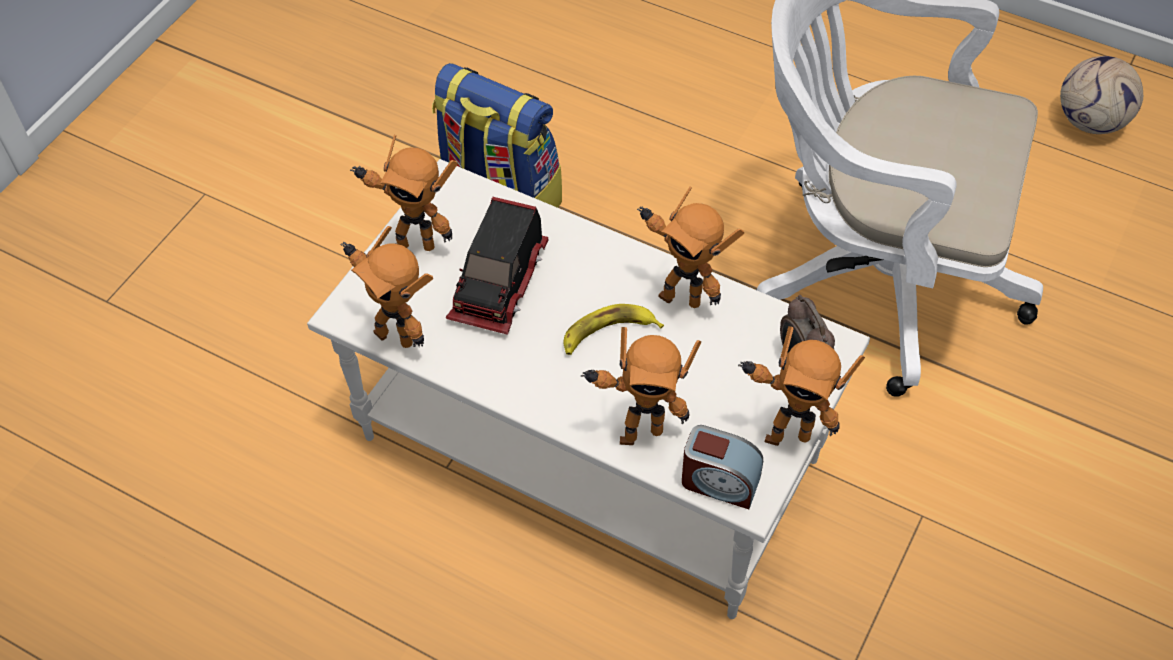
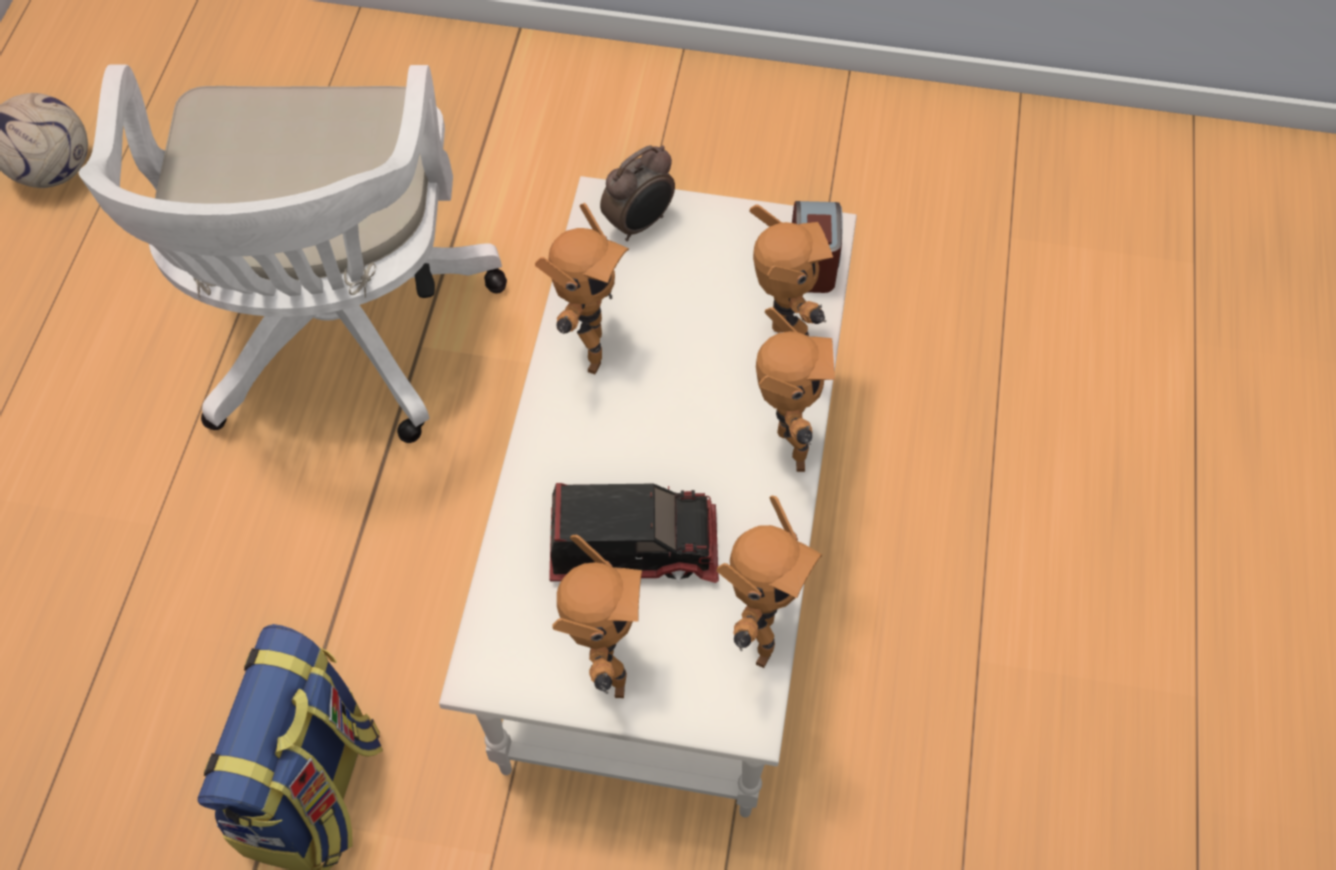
camera: 110 degrees left, 5 degrees up
banana [564,304,664,355] -> none
toy robot [738,326,865,446] -> toy robot moved to [756,307,835,472]

